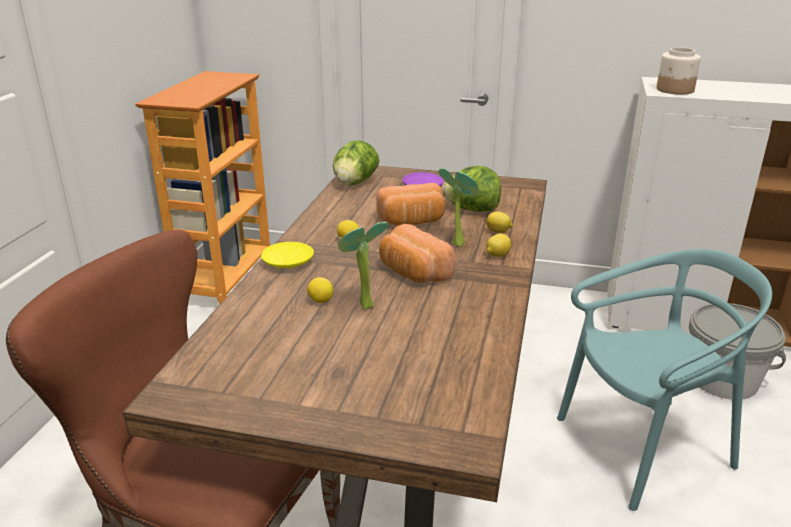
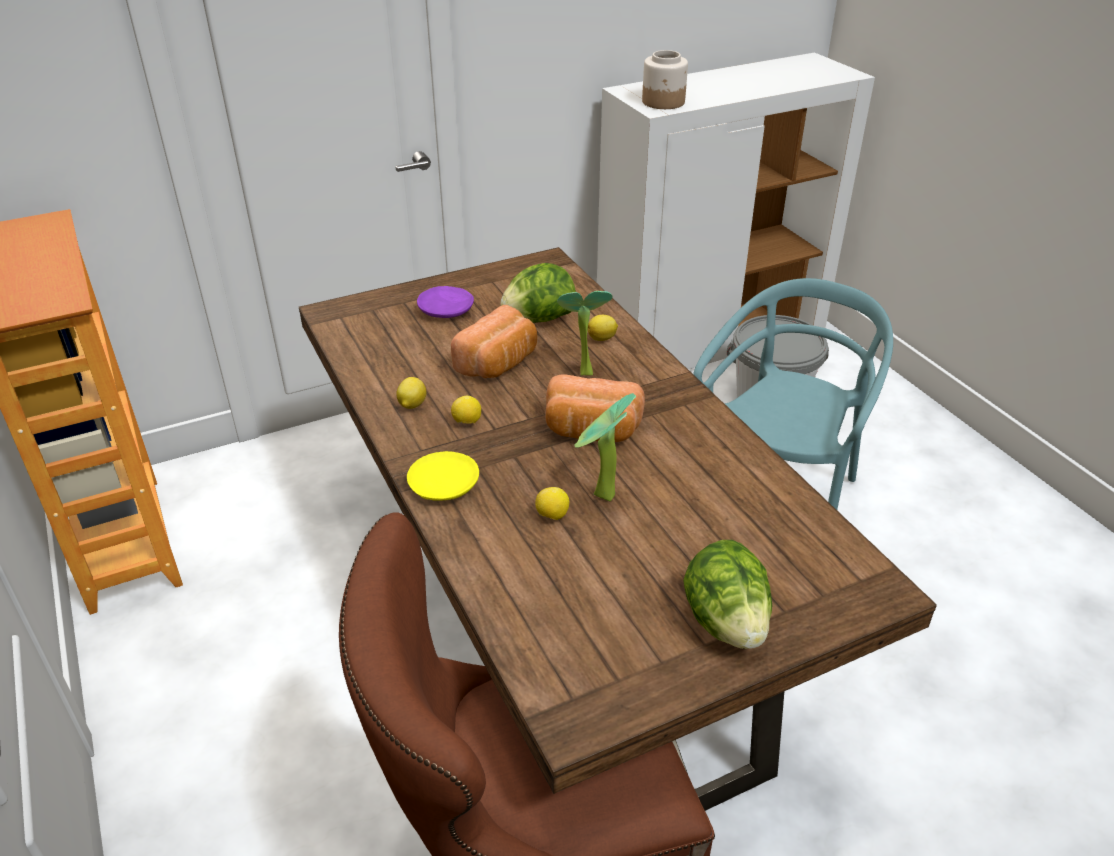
camera: 40 degrees left, 10 degrees up
lettuce [333,140,380,185] -> lettuce moved to [683,540,772,649]
lemon [486,234,511,257] -> lemon moved to [396,377,426,409]

